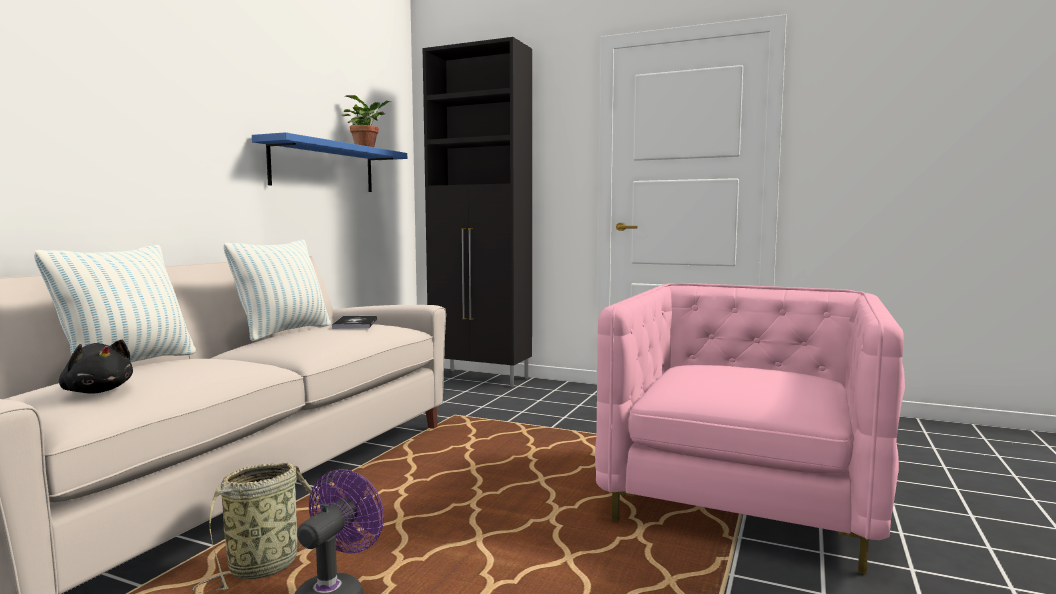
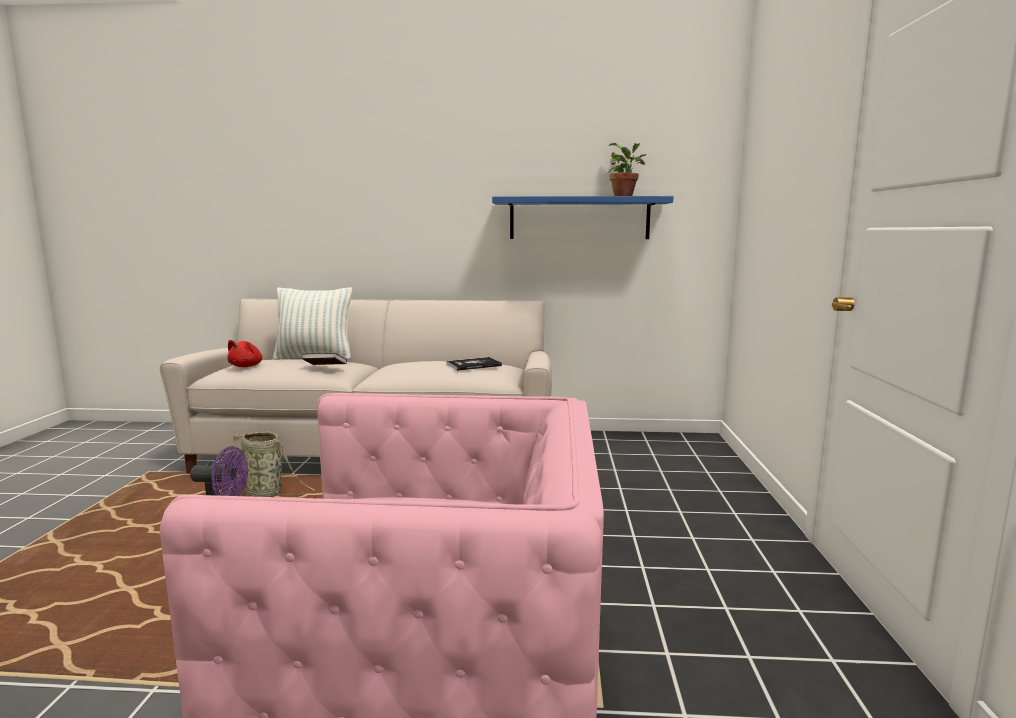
camera: 70 degrees right, 5 degrees up
black plush toy [59,340,133,394] -> red plush toy [227,340,262,367]
pillow [223,240,331,341] -> none
black cabinet [423,37,532,387] -> none
none -> book [302,353,347,365]

